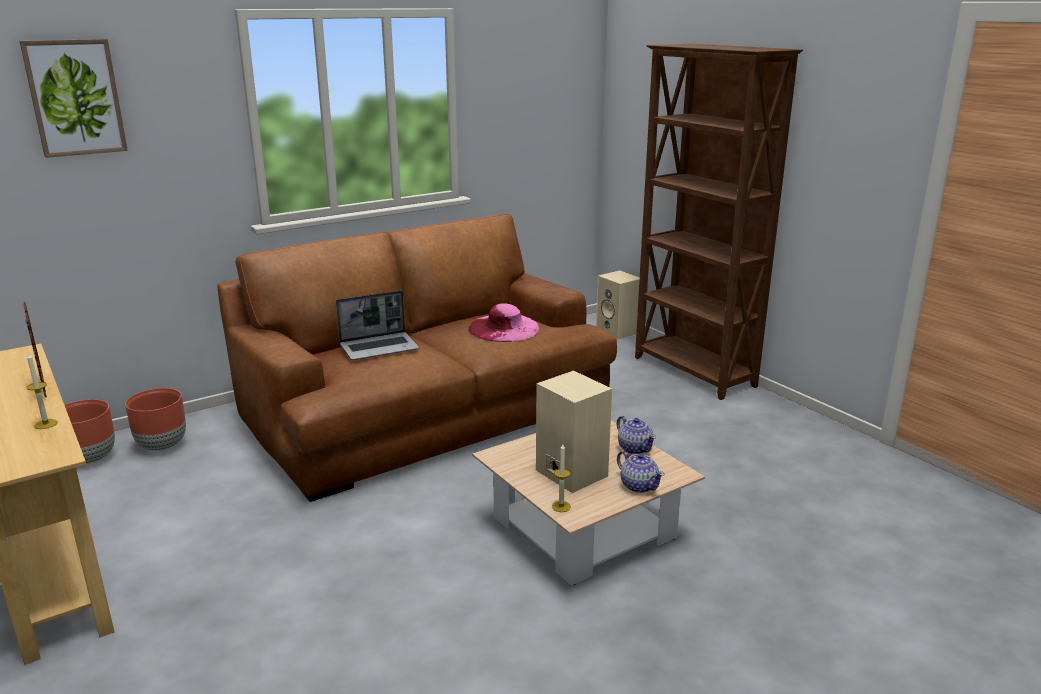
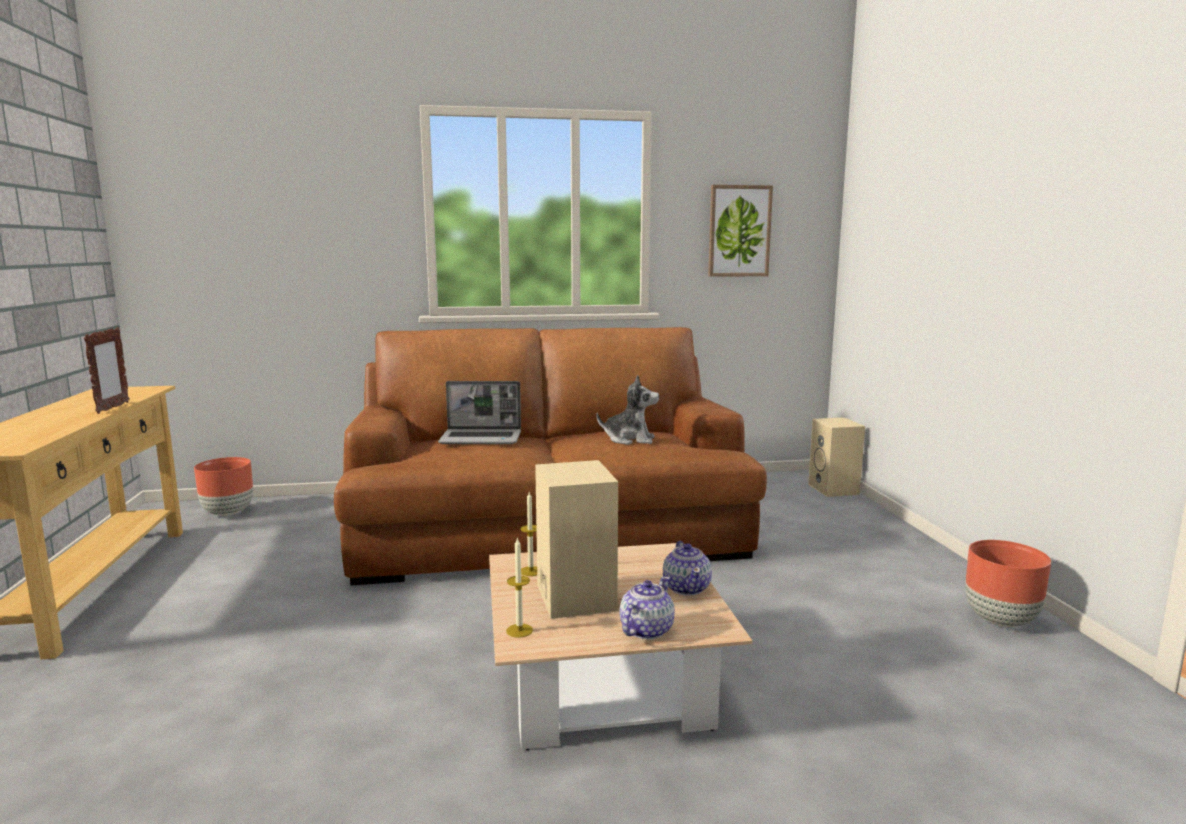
camera: 25 degrees right, 10 degrees down
picture [20,39,128,158] -> picture moved to [708,185,773,277]
candle [26,352,58,429] -> candle moved to [520,492,537,576]
brown planter [125,388,186,451] -> brown planter moved to [965,540,1051,627]
pink hat [469,303,539,342] -> plush toy [597,375,659,445]
teapot [617,451,665,493] -> teapot turned 135 degrees counterclockwise [620,577,675,639]
brown bookcase [635,44,803,400] -> none

